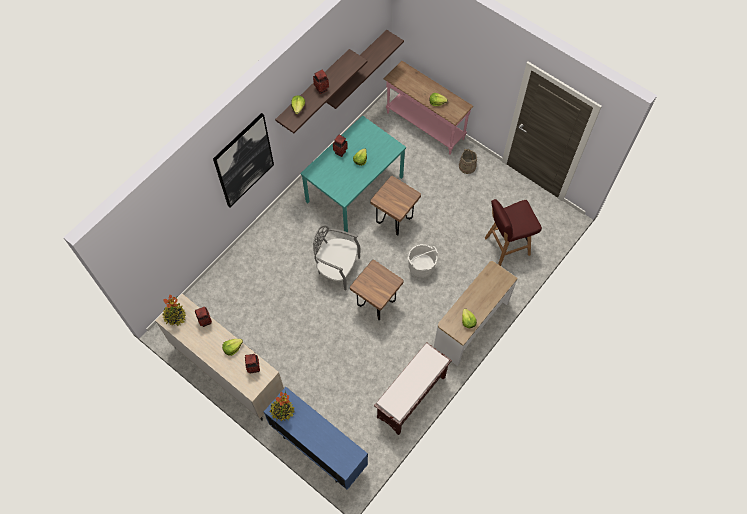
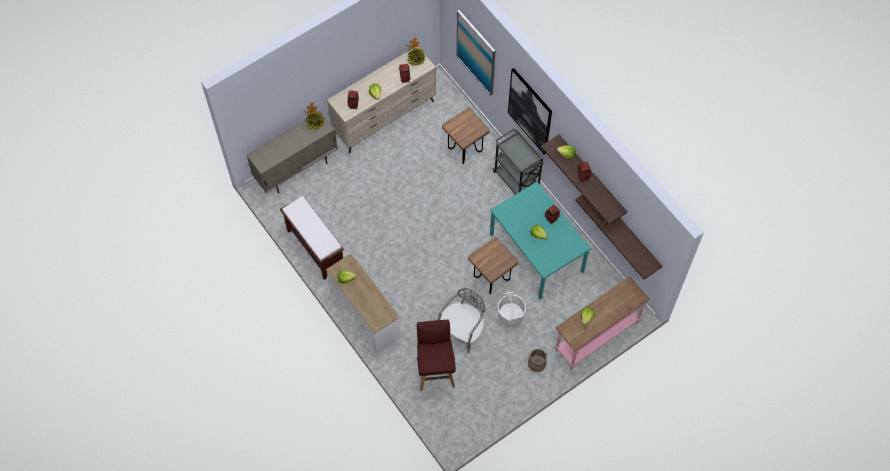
camera: 105 degrees right, 0 degrees up
blue cabinet [264,387,368,490] -> beige cabinet [246,111,338,194]
grey chair [313,225,361,291] -> grey chair moved to [438,288,485,354]
brown stool [350,260,404,320] -> brown stool moved to [442,107,490,164]
white bucket [408,244,438,278] -> white bucket moved to [498,292,526,327]
none -> picture [456,10,495,96]
none -> grey cart [492,129,544,195]

